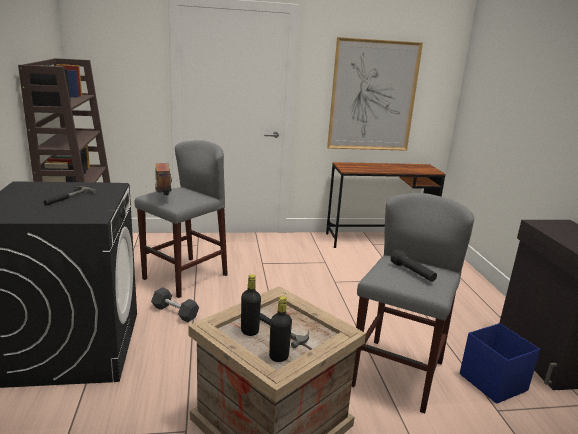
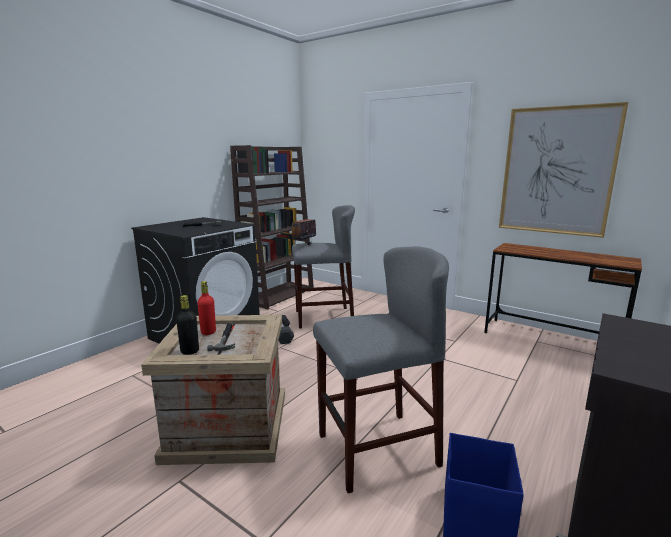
camera: 45 degrees right, 5 degrees down
black bottle [241,274,261,336] -> red bottle [197,281,216,335]
black flashlight [391,249,437,282] -> none

